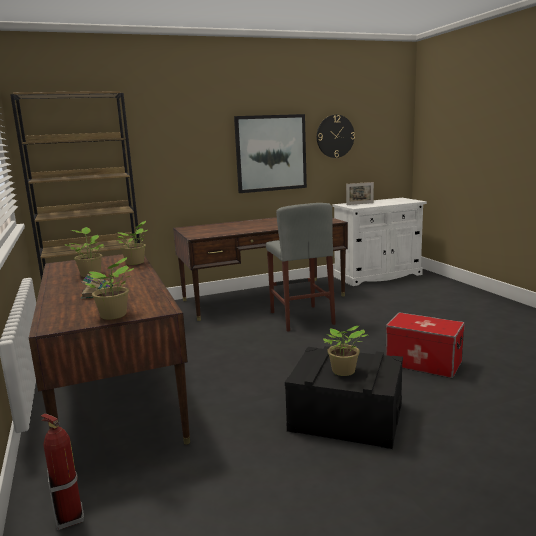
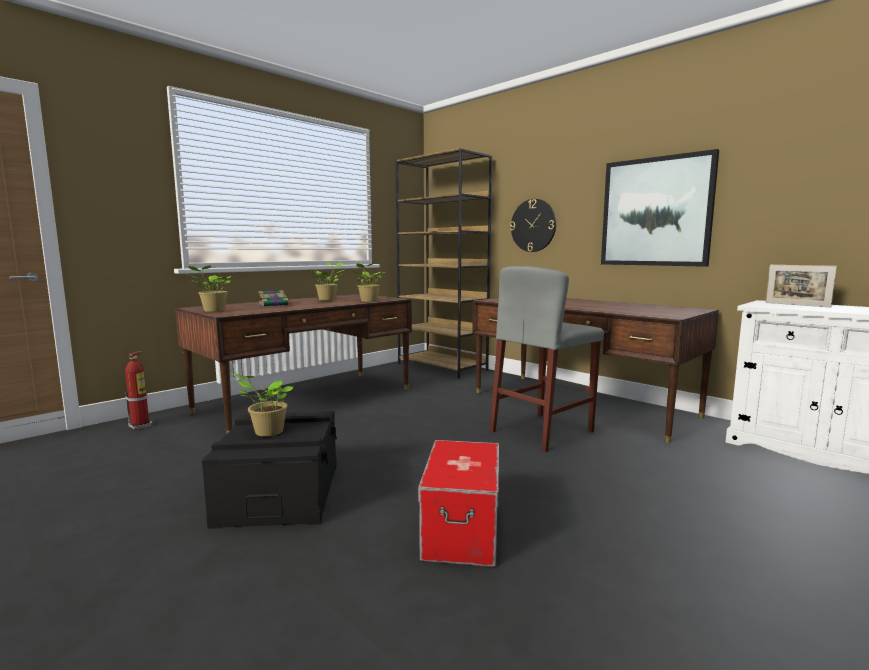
camera: 65 degrees right, 5 degrees down
wall clock [317,115,355,158] -> wall clock moved to [510,199,556,252]

